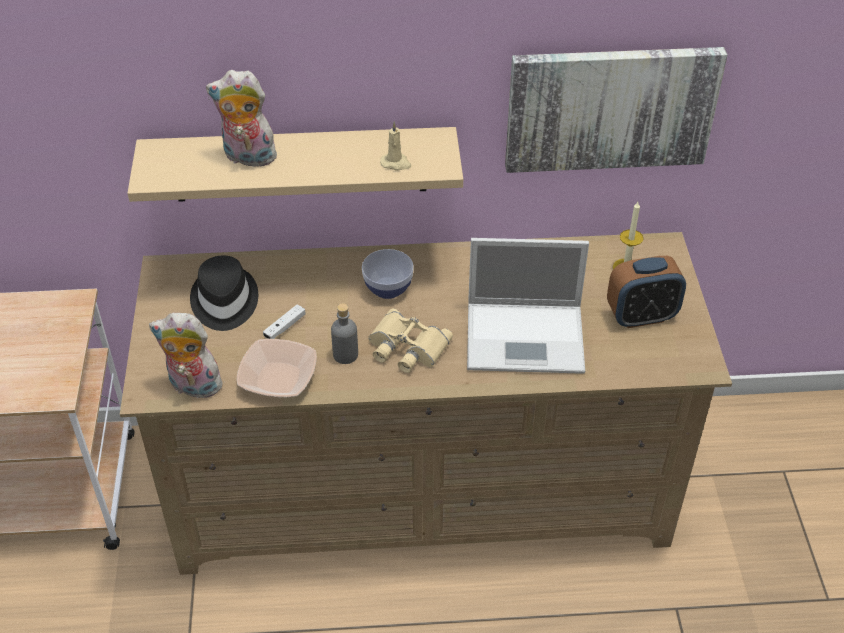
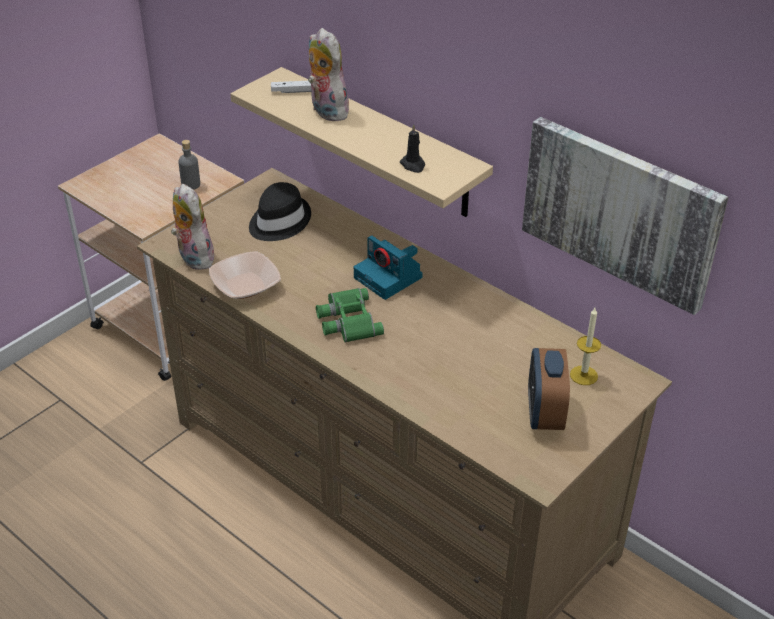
camera: 45 degrees right, 5 degrees down
white game controller [263,305,305,339] -> white game controller moved to [271,81,311,93]
grey bottle [331,303,358,364] -> grey bottle moved to [178,140,200,190]
bowl [362,249,414,299] -> camera [354,235,423,300]
beige binoculars [368,308,453,373] -> green binoculars [316,288,384,342]
beige candle [380,122,411,171] -> black candle [400,124,425,173]
laptop [467,238,589,374] -> none
alarm clock [607,256,686,328] -> alarm clock turned 60 degrees clockwise [528,348,570,430]

